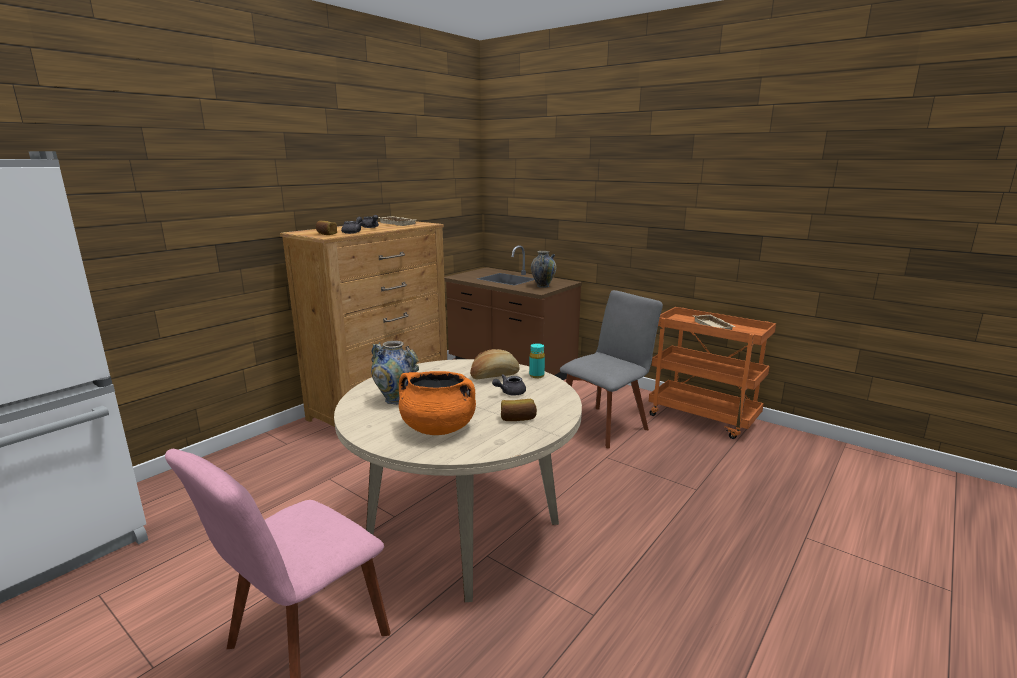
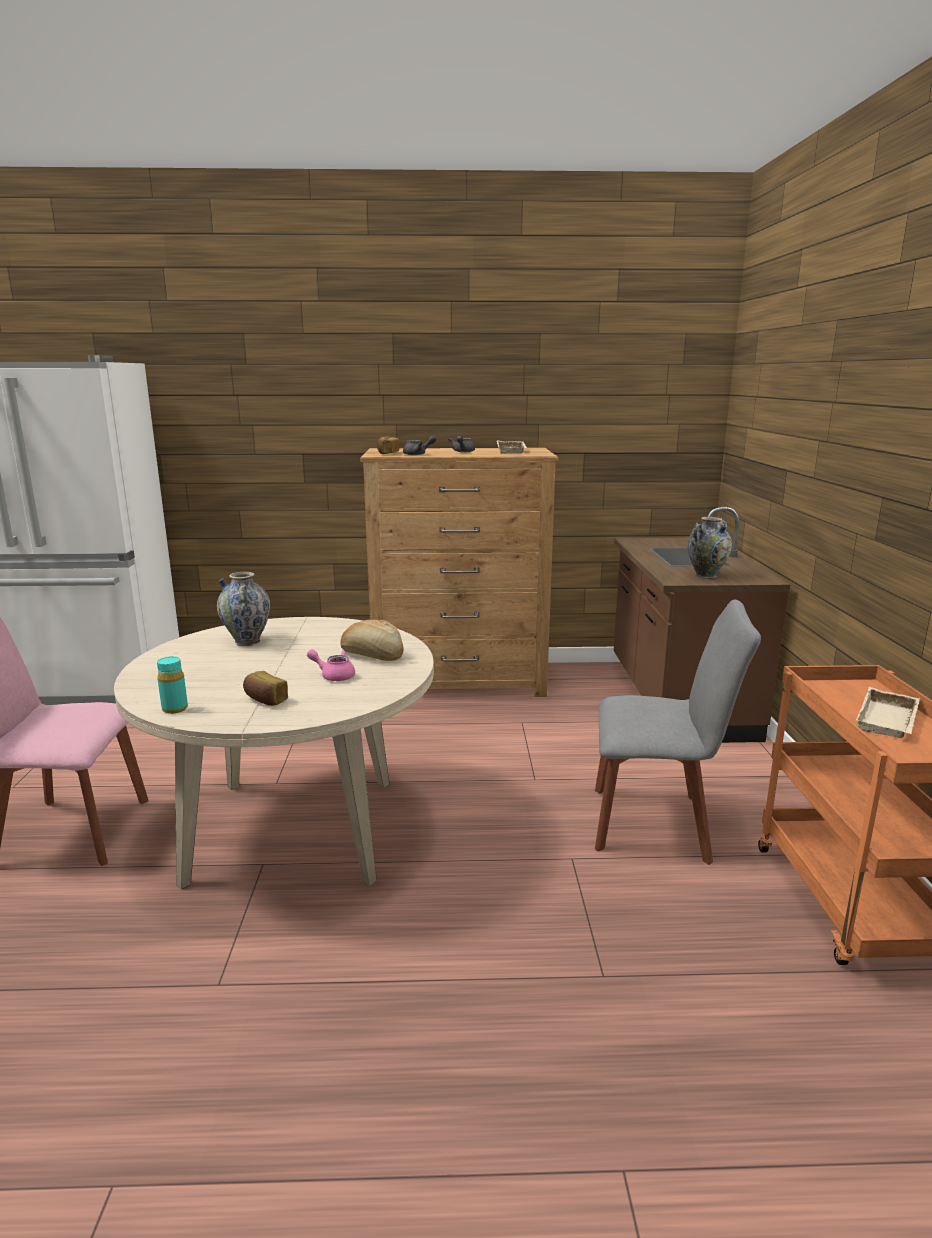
camera: 50 degrees right, 0 degrees up
orange cooking pot [399,371,476,435] -> none
grey teapot [492,374,526,396] -> pink teapot [307,649,355,681]
turquoise bottle [529,343,545,378] -> turquoise bottle moved to [157,656,188,714]

